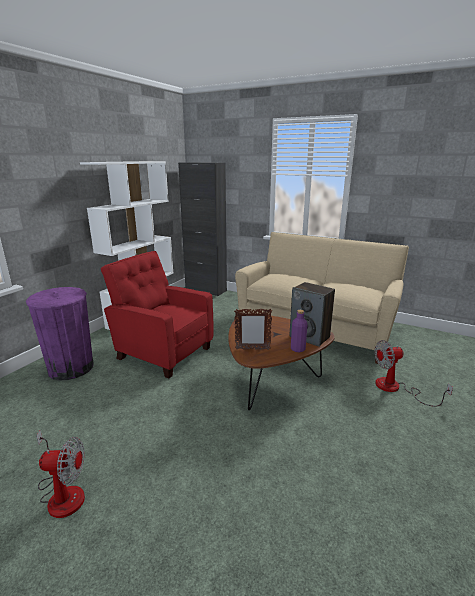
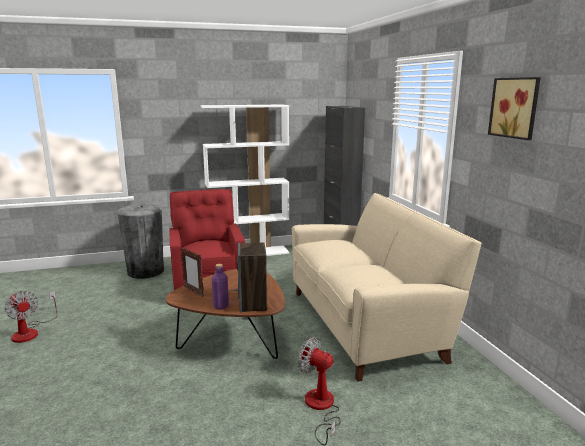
camera: 45 degrees right, 5 degrees down
purple trash can [26,287,94,381] -> grey trash can [117,204,164,279]
none -> picture [488,77,541,140]

